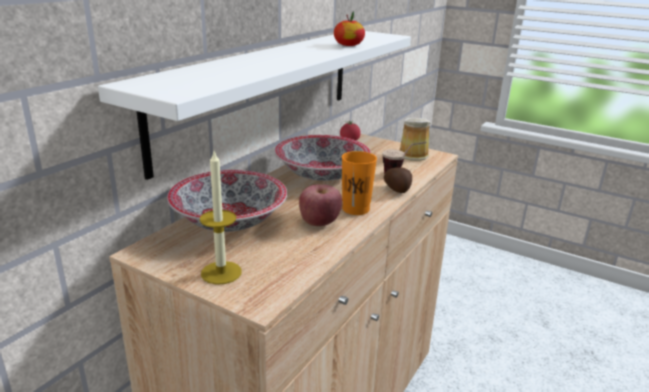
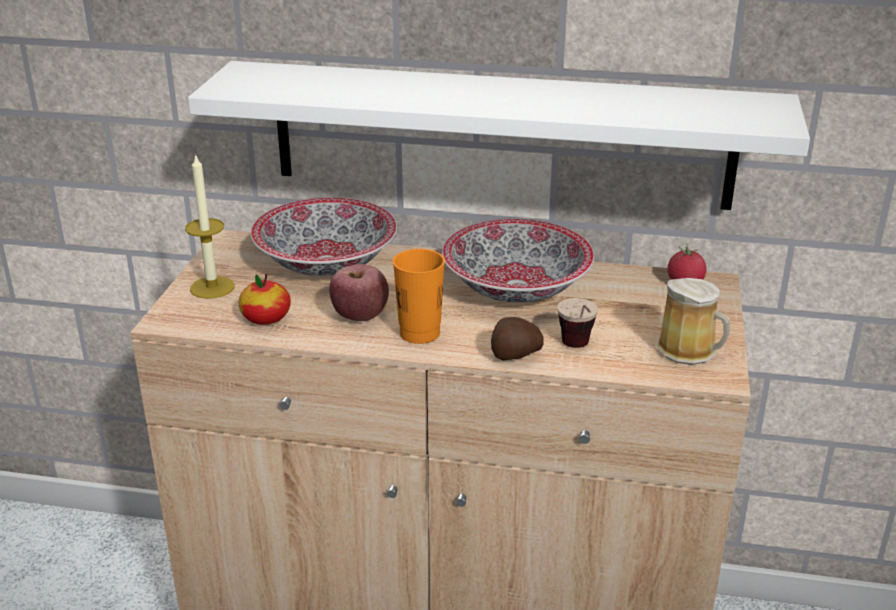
camera: 70 degrees right, 5 degrees up
apple [334,11,365,46] -> apple moved to [239,274,291,325]

